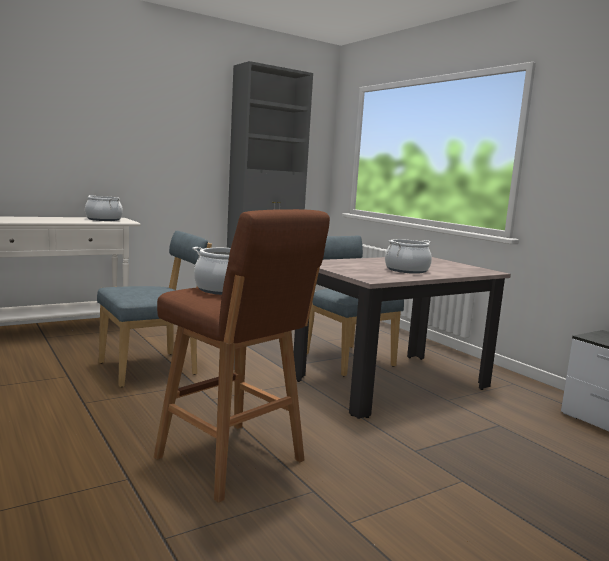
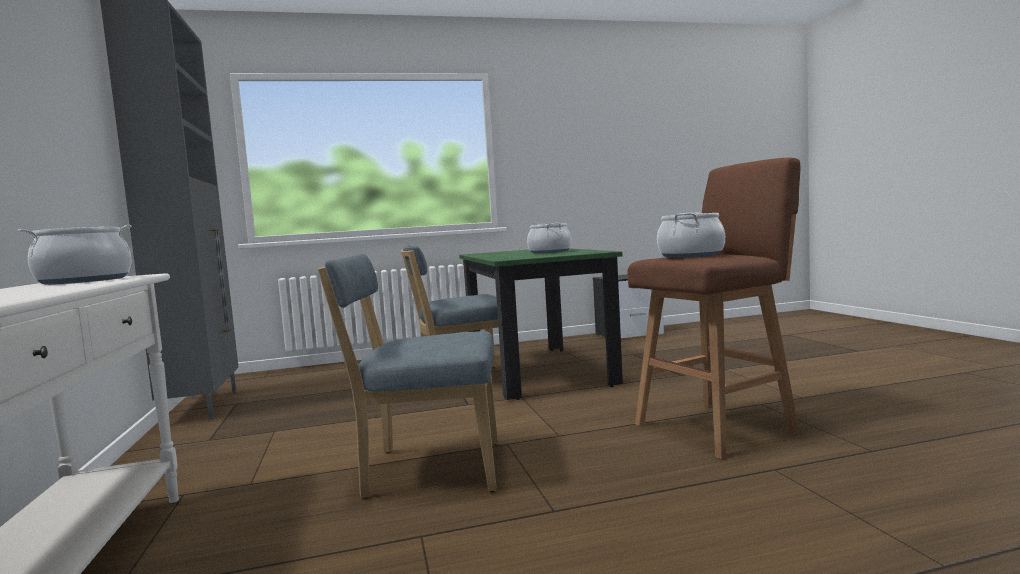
camera: 70 degrees left, 5 degrees down
blue chair [97,231,212,387] -> blue chair turned 75 degrees counterclockwise [318,254,498,498]
beige dining table [294,257,511,419] -> green dining table [459,248,623,400]

